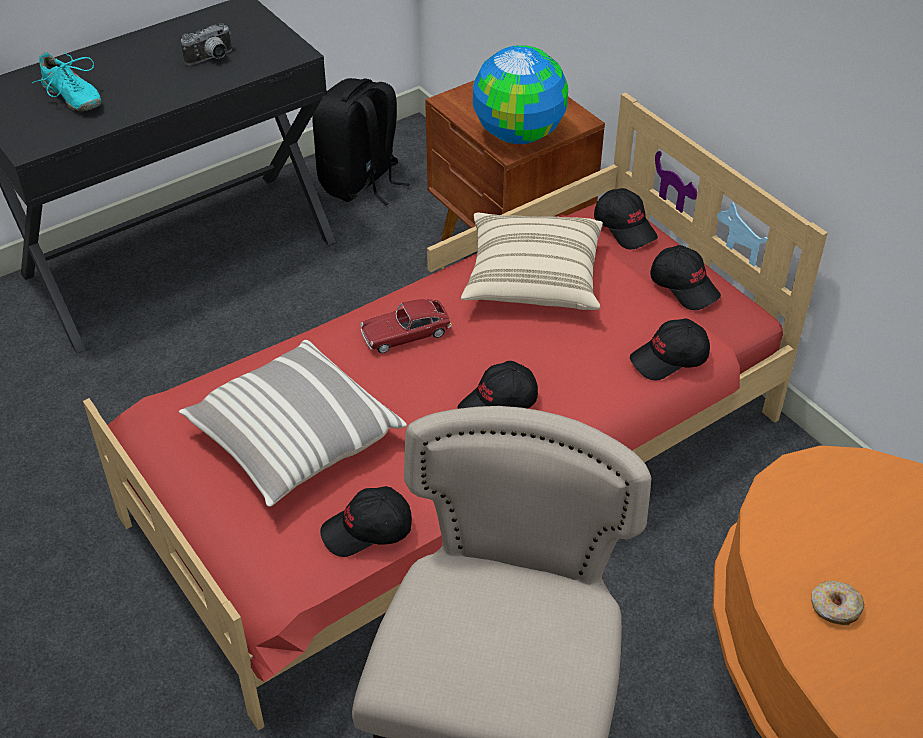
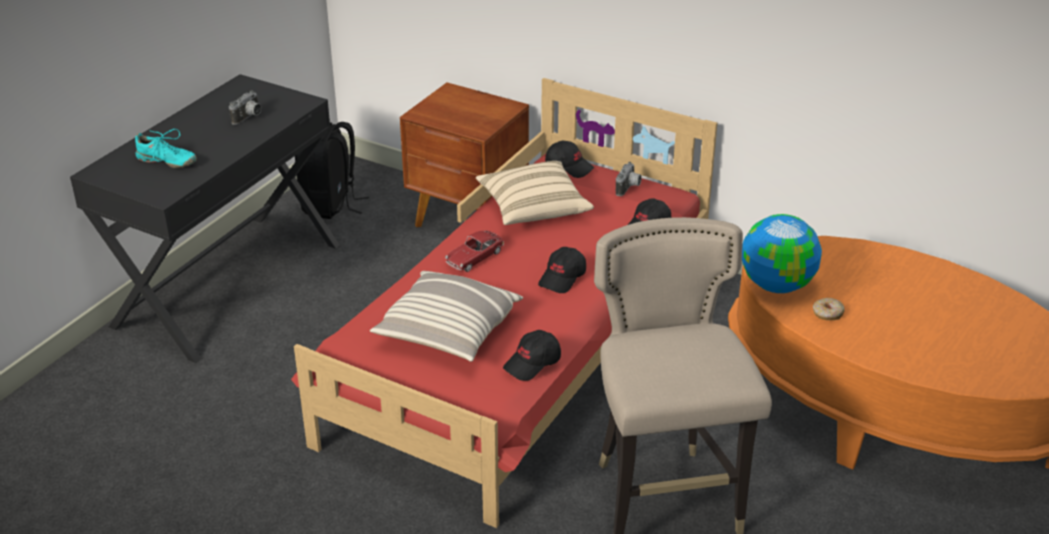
camera: 25 degrees left, 10 degrees down
globe [473,45,568,144] -> globe moved to [742,214,822,293]
black cap [650,245,721,310] -> camera [616,162,642,196]

